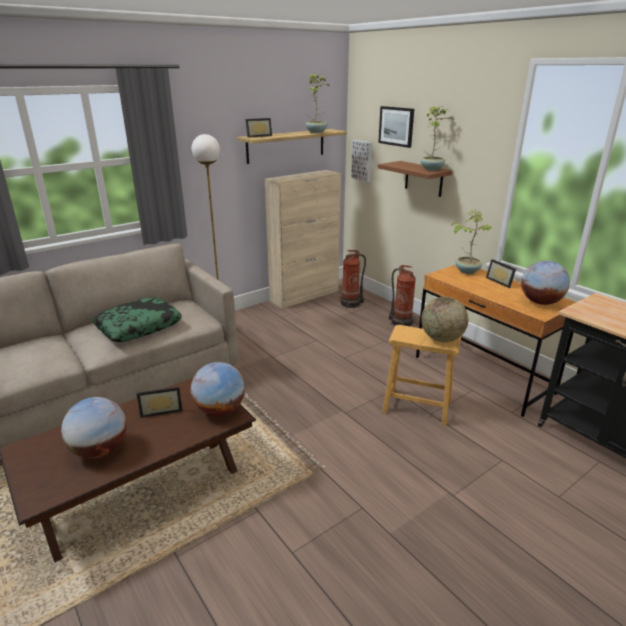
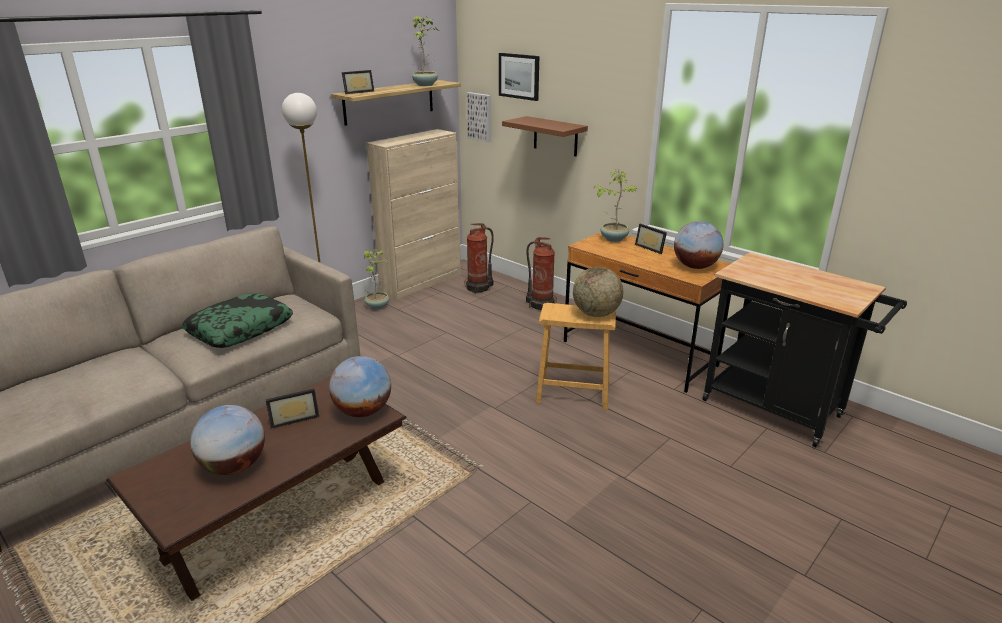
camera: 10 degrees left, 0 degrees up
potted plant [421,106,453,171] -> potted plant moved to [364,249,390,310]

